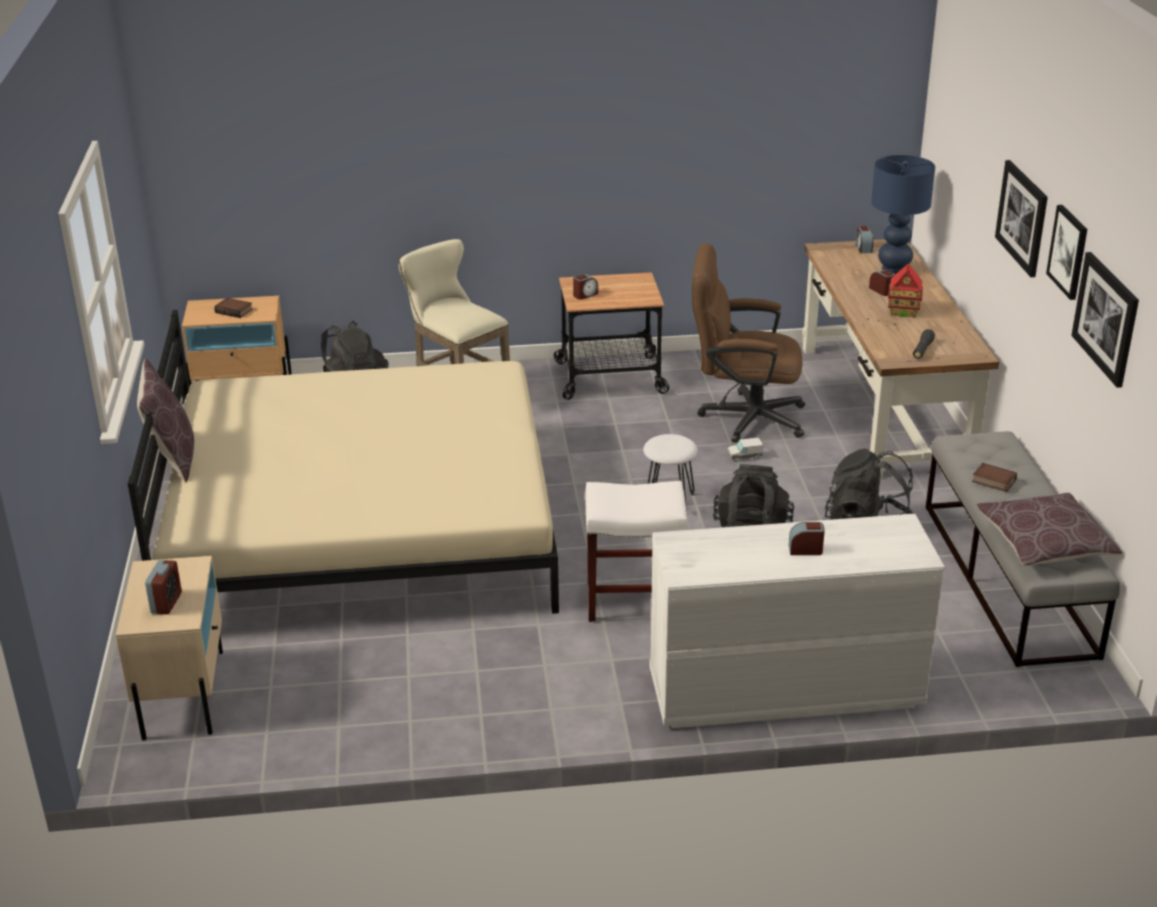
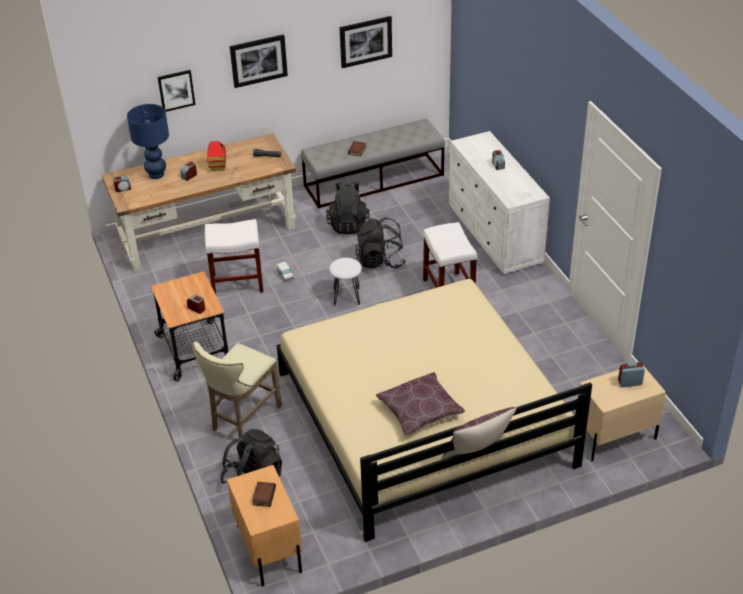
camera: 105 degrees left, 10 degrees up
brown office chair [692,243,805,443] -> white stool [205,219,263,294]
brown pillow [977,493,1122,566] -> brown pillow moved to [376,372,465,436]
picture [1046,205,1087,300] -> picture moved to [158,70,195,112]

